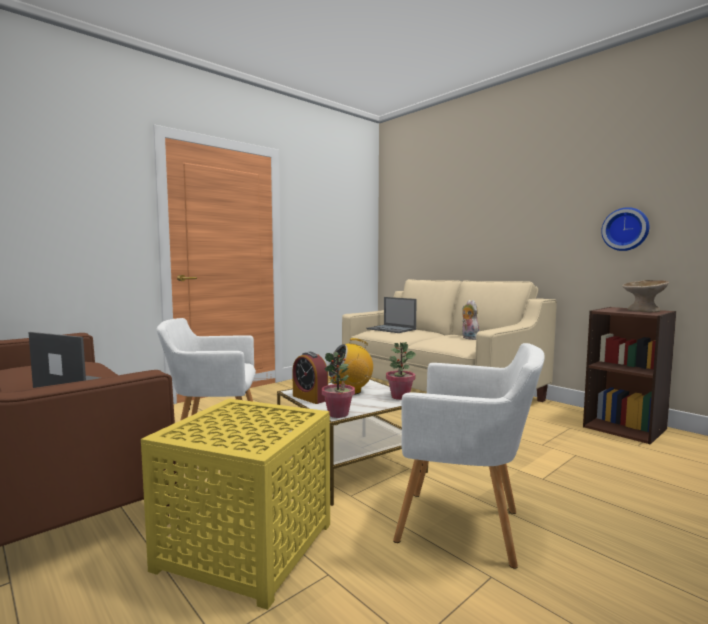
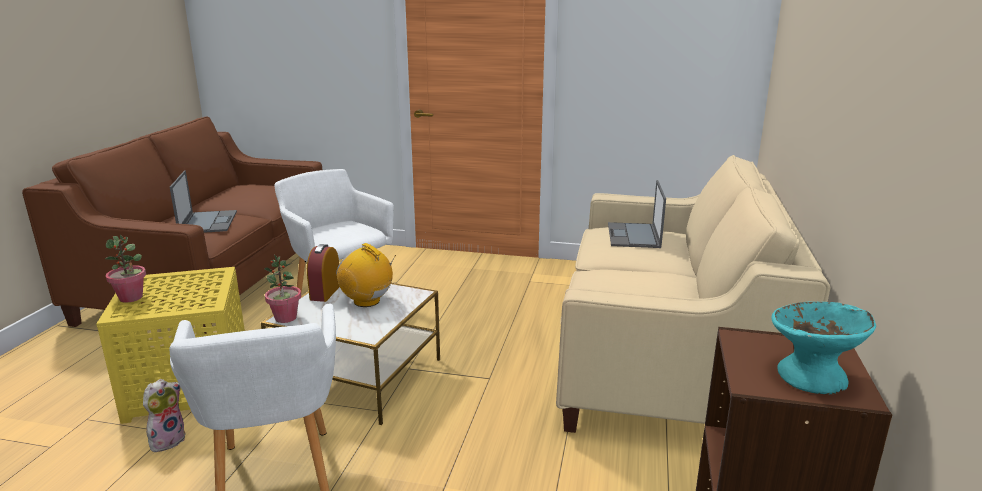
camera: 55 degrees right, 15 degrees up
potted plant [386,342,416,400] -> potted plant moved to [105,235,146,303]
plush toy [462,300,479,340] -> plush toy moved to [143,379,186,452]
wall clock [601,207,650,251] -> none
beige bowl [622,280,669,312] -> turquoise bowl [771,301,876,394]

